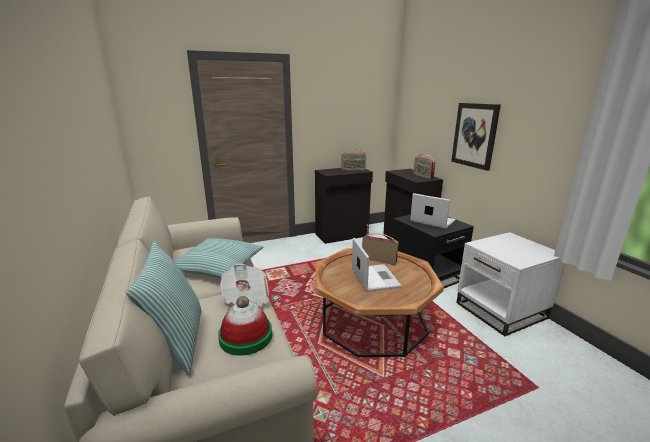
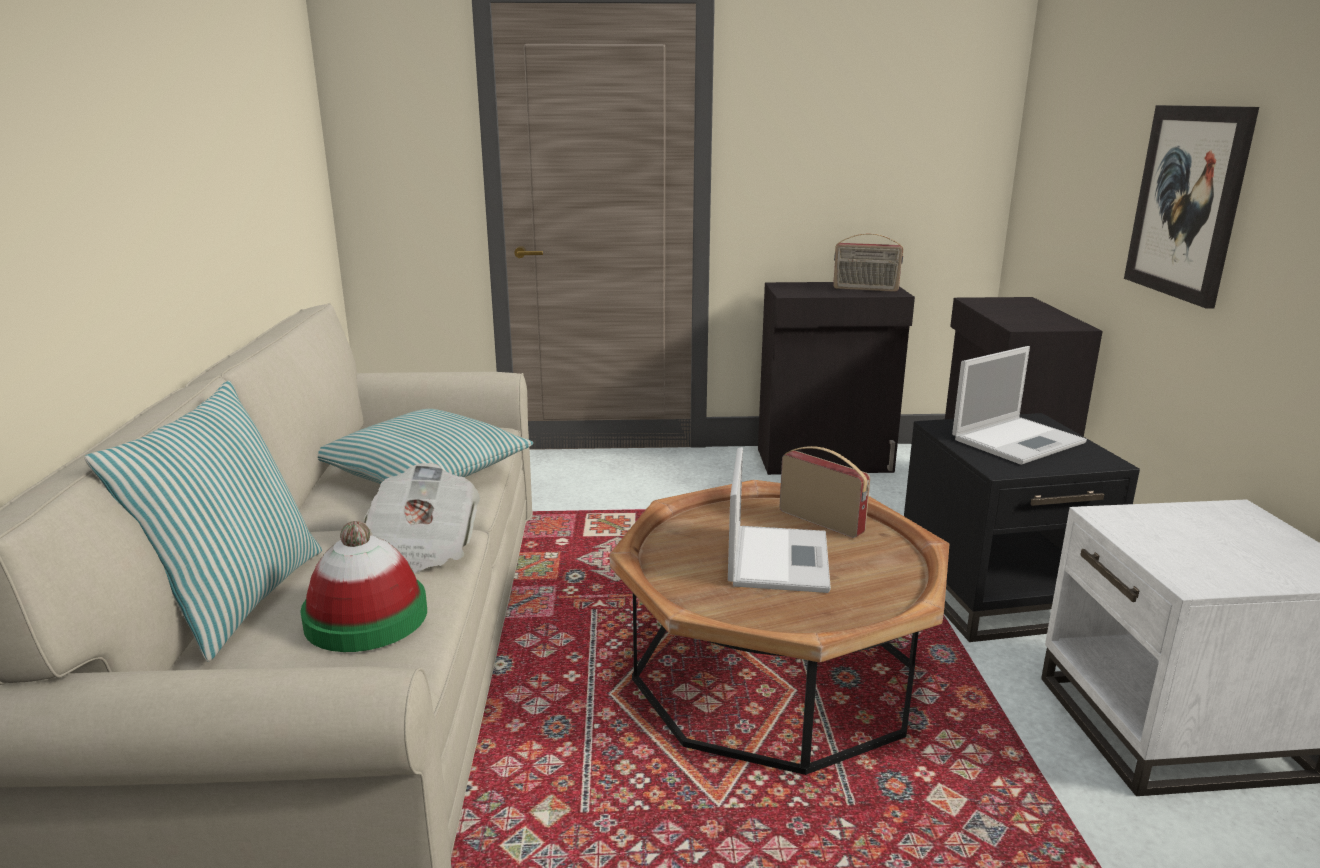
camera: 20 degrees right, 0 degrees up
laptop [410,193,455,229] -> laptop turned 90 degrees clockwise [952,346,1087,465]
radio [414,154,436,179] -> none

